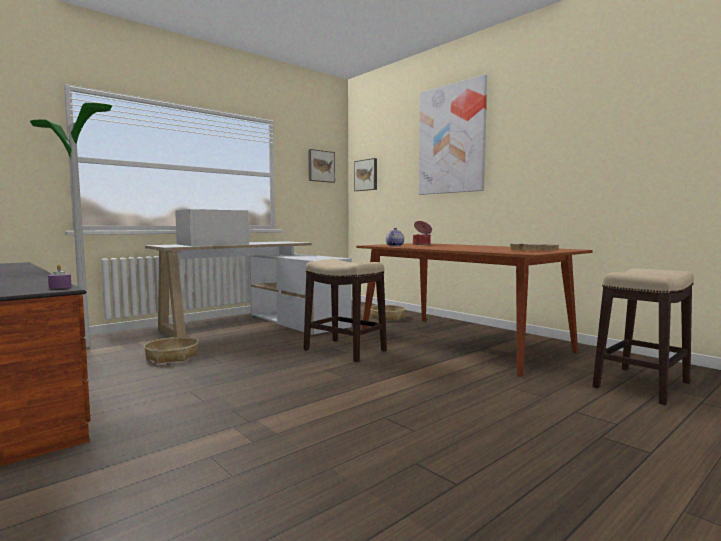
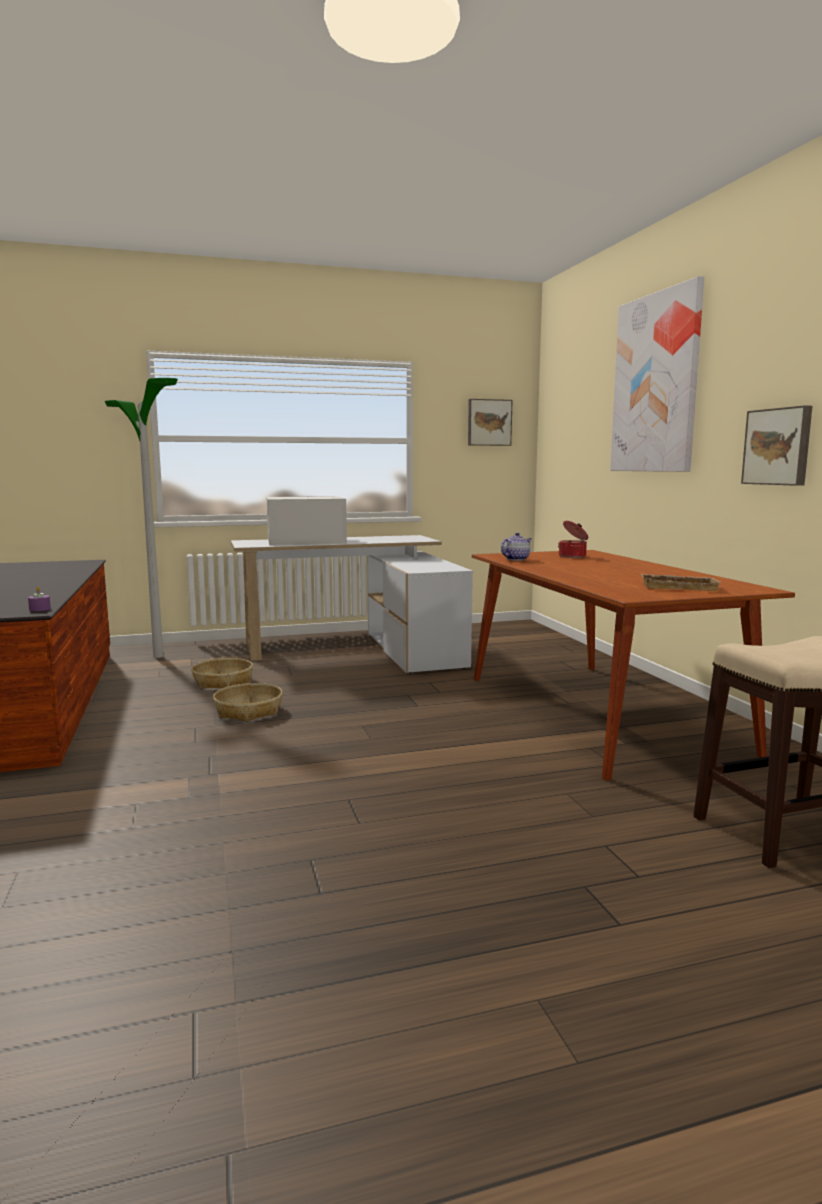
camera: 25 degrees right, 5 degrees up
stool [303,259,387,362] -> none
picture [354,158,377,191] -> picture moved to [741,405,812,486]
basket [371,305,406,320] -> basket moved to [213,683,283,722]

